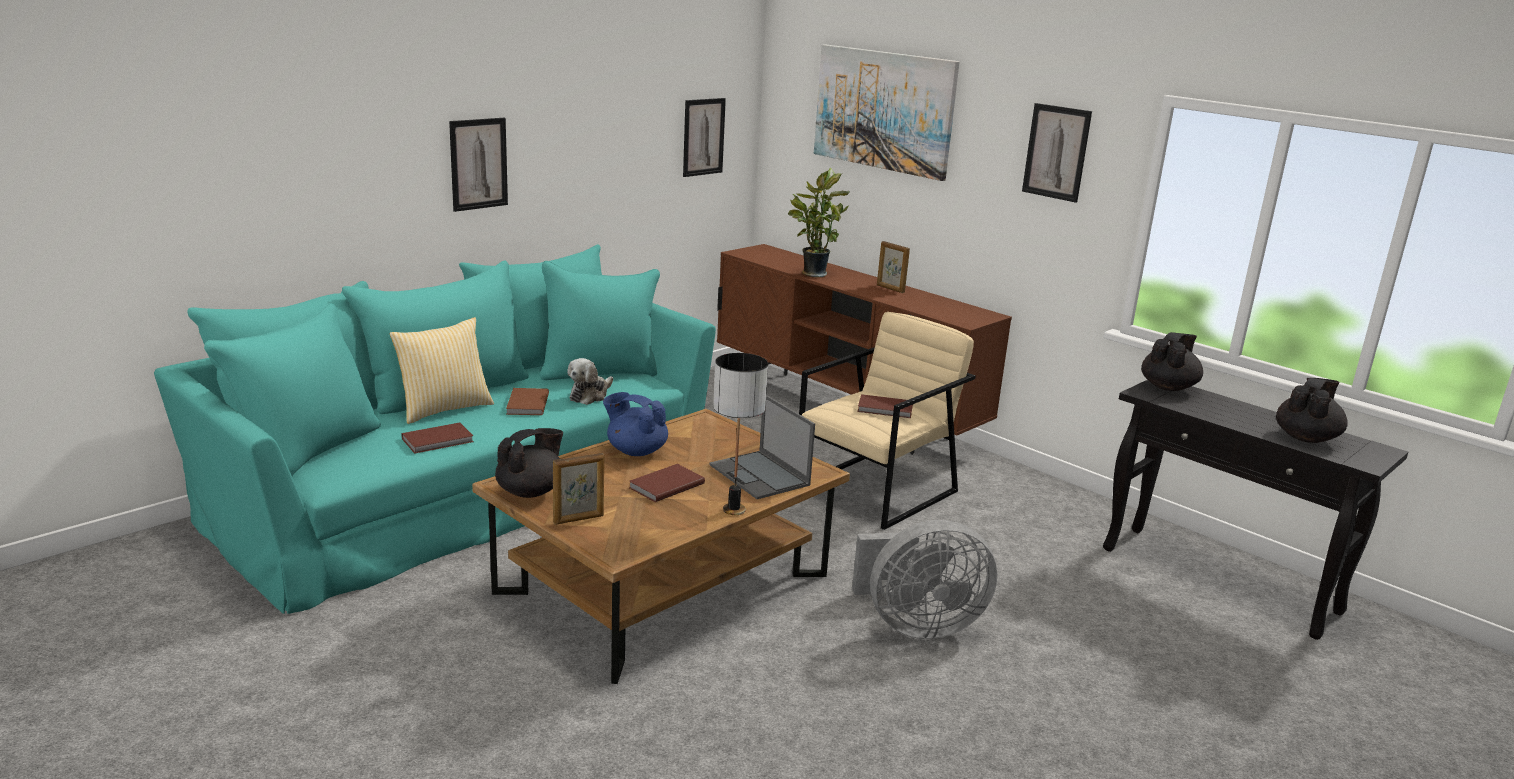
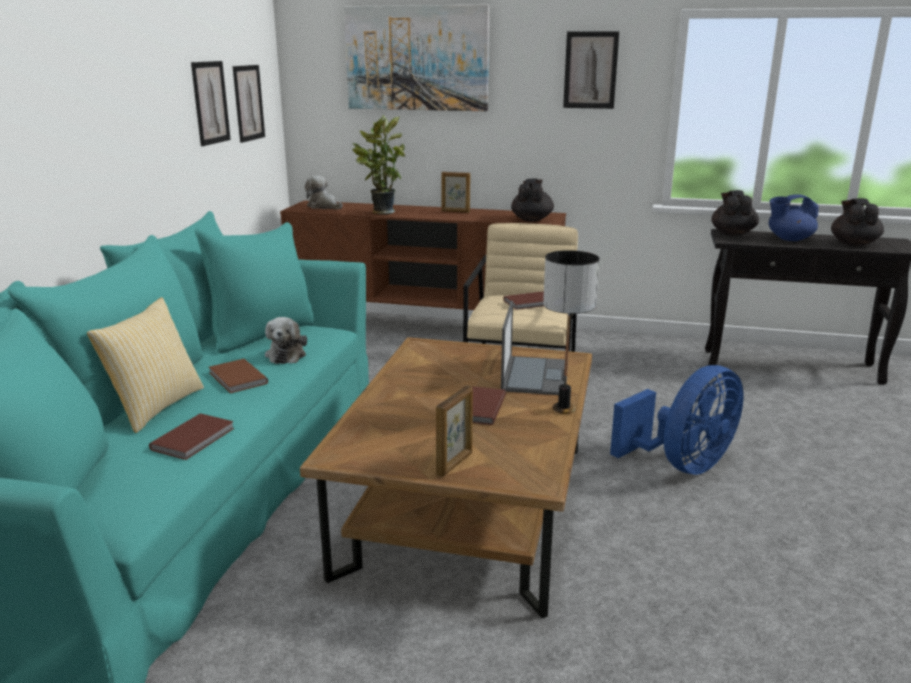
camera: 30 degrees left, 0 degrees up
picture [449,118,508,212] -> picture moved to [191,61,231,146]
black teapot [495,428,563,498] -> black teapot moved to [511,179,554,221]
blue teapot [603,392,668,456] -> blue teapot moved to [769,194,819,241]
laptop [709,395,815,499] -> laptop turned 105 degrees counterclockwise [501,301,568,395]
grey fan [852,520,997,639] -> blue fan [610,365,743,475]
none -> plush toy [305,175,343,209]

